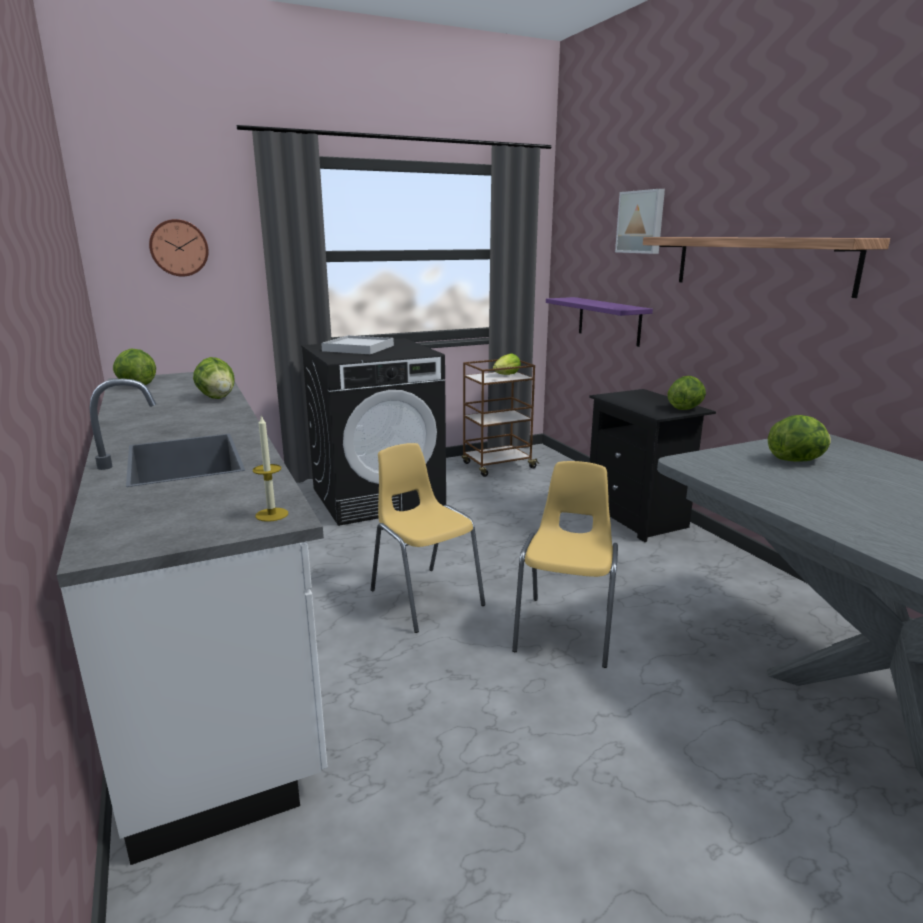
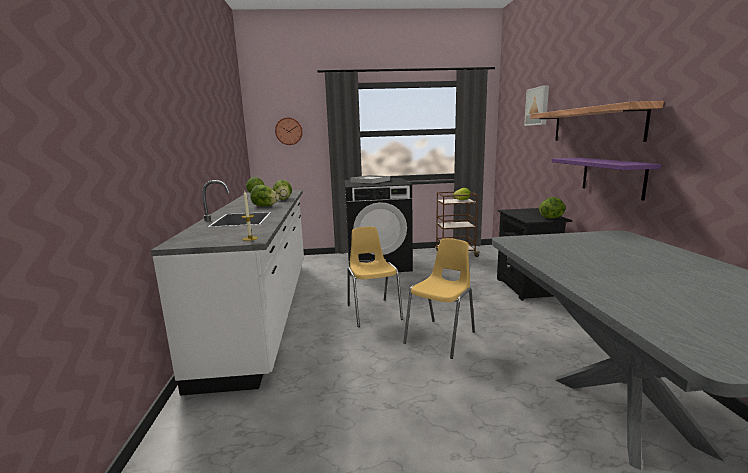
camera: 20 degrees right, 5 degrees down
purple shelf [546,297,653,347] -> purple shelf moved to [552,158,661,201]
lettuce [768,415,831,462] -> lettuce moved to [250,185,279,206]

